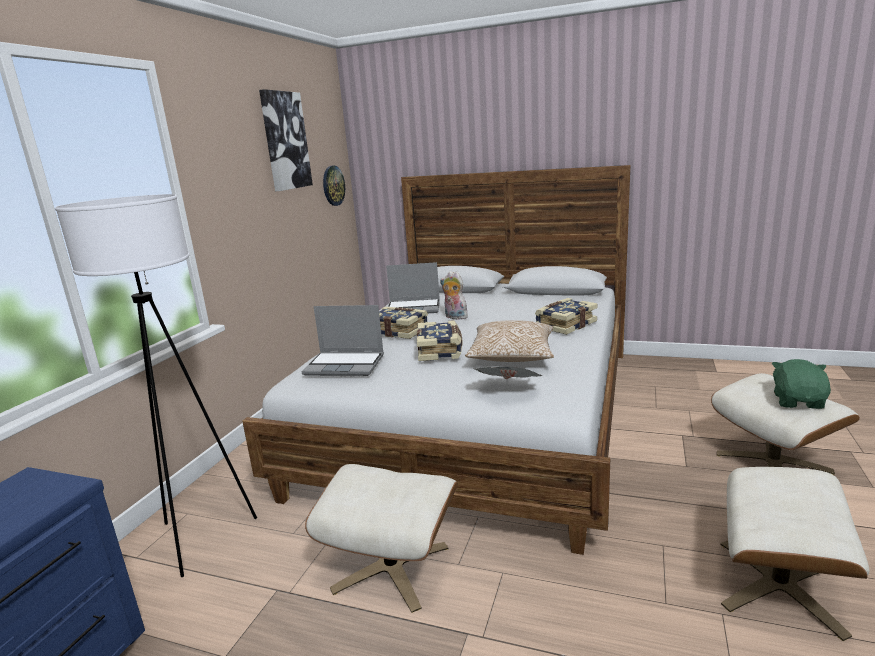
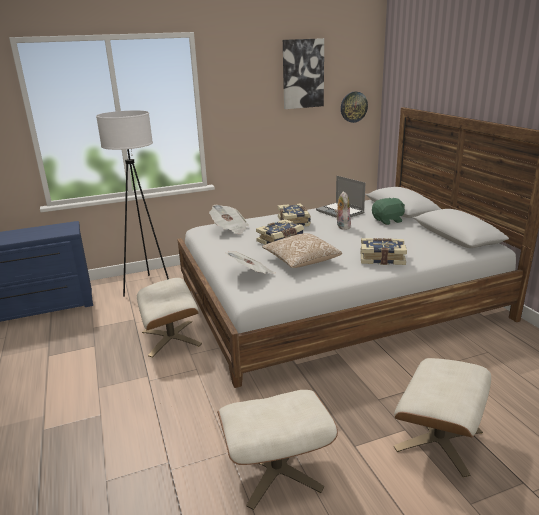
camera: 50 degrees right, 5 degrees up
laptop [301,305,384,376] -> newspaper [209,205,249,234]
green plush toy [771,359,831,409] -> green plush toy moved to [372,198,405,225]

